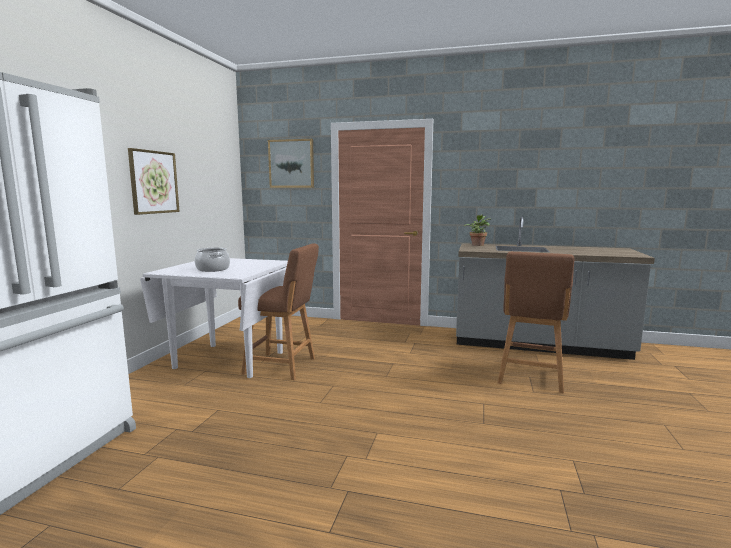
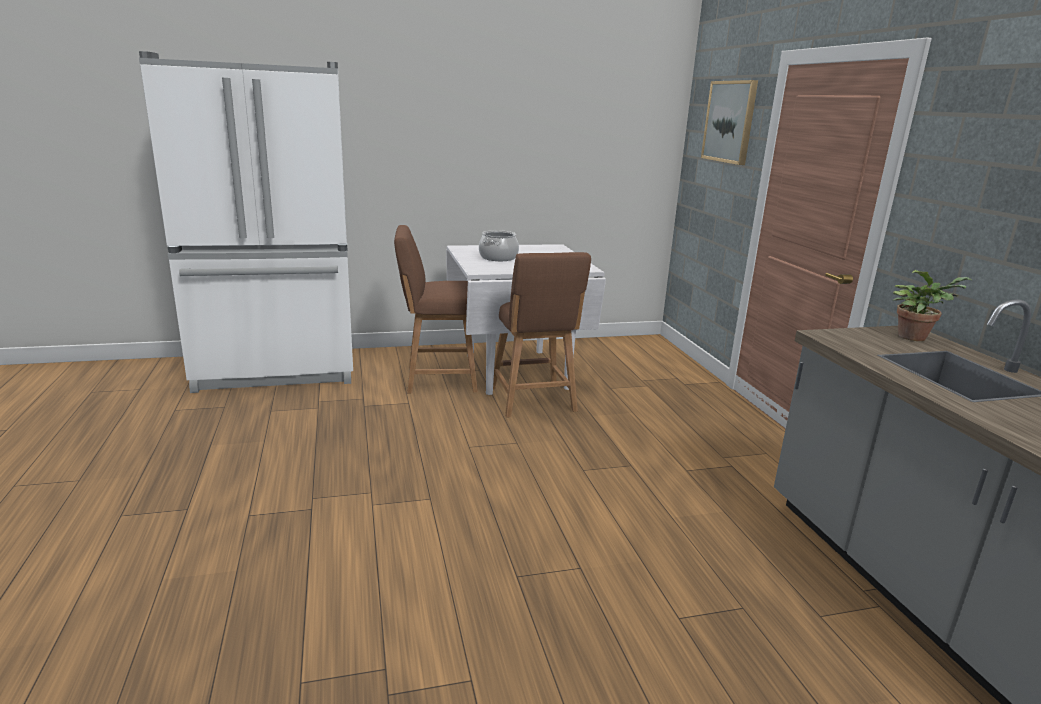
camera: 60 degrees right, 10 degrees up
picture [128,148,180,215] -> none
brown stool [498,252,574,394] -> brown stool moved to [394,225,478,393]

